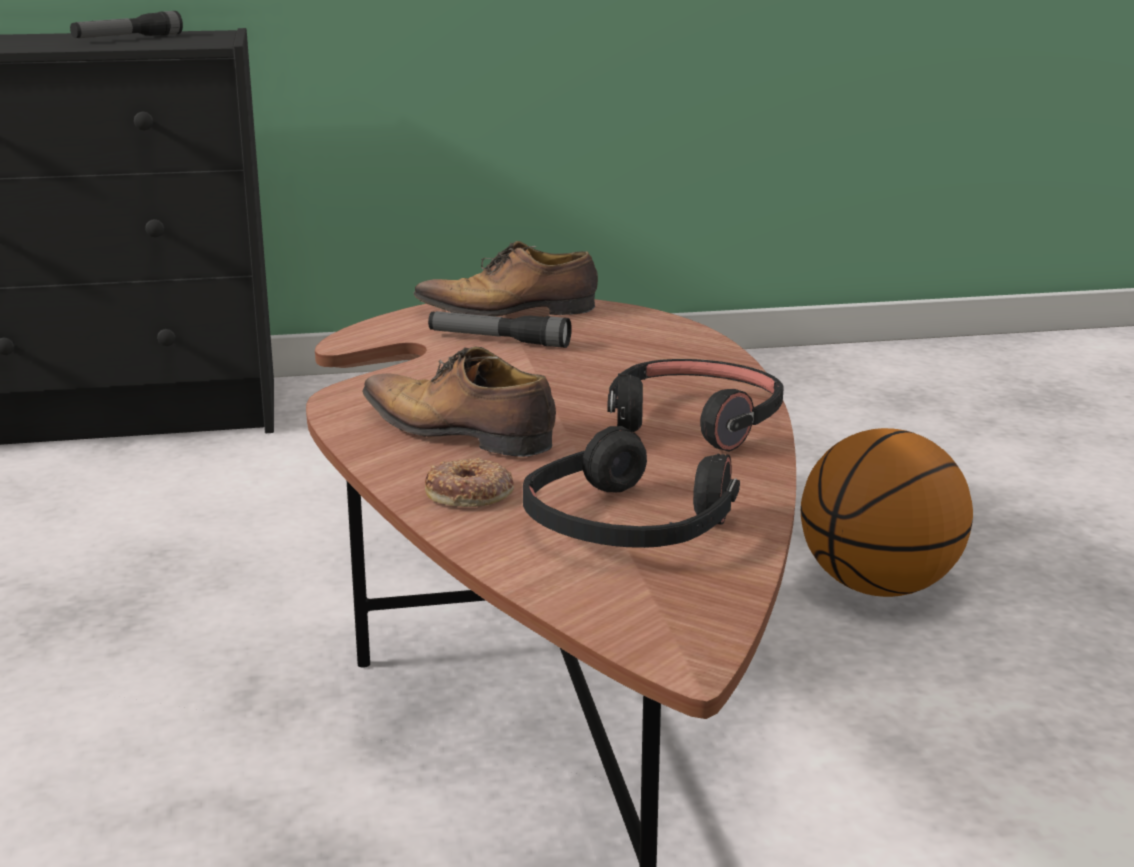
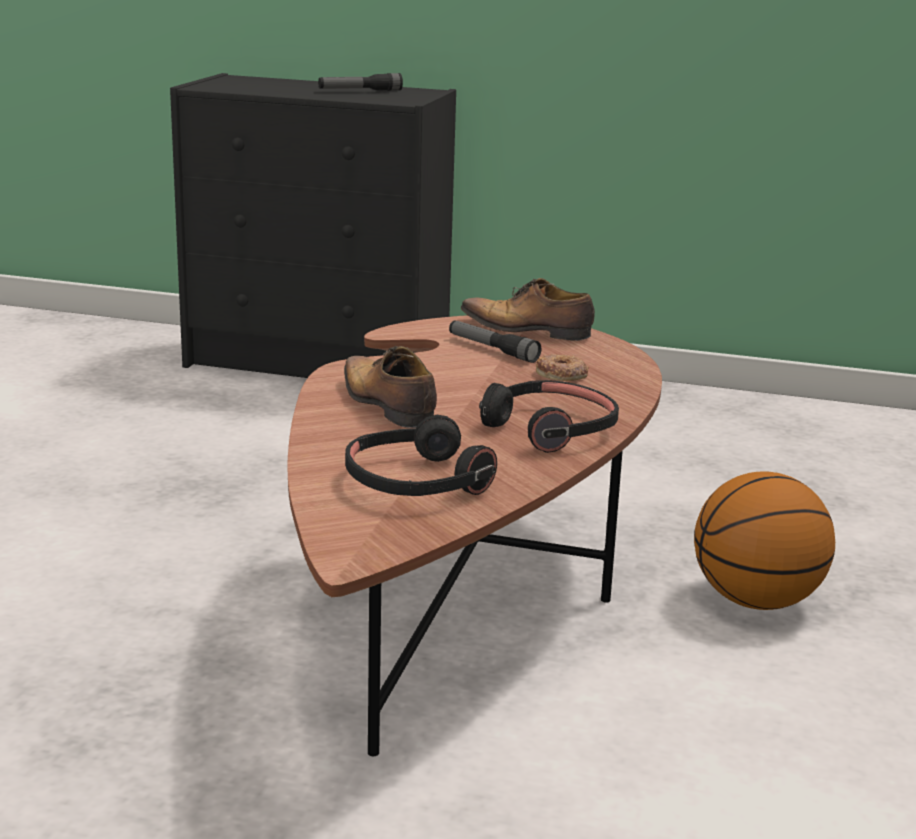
camera: 25 degrees right, 0 degrees up
donut [425,458,514,507] -> donut moved to [536,354,588,381]

